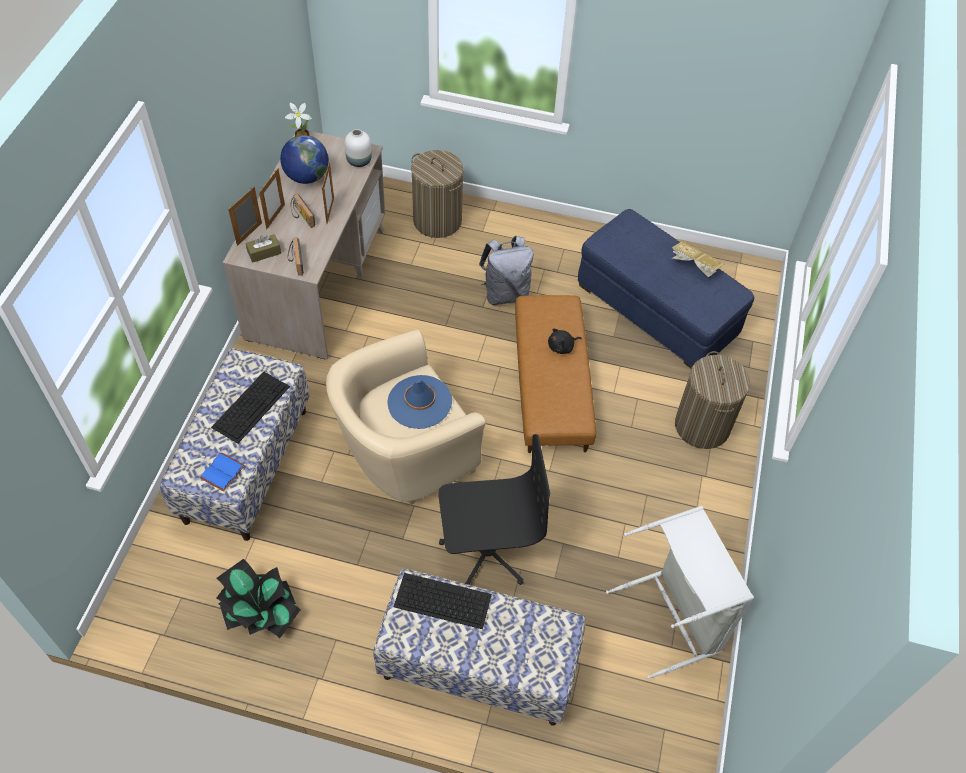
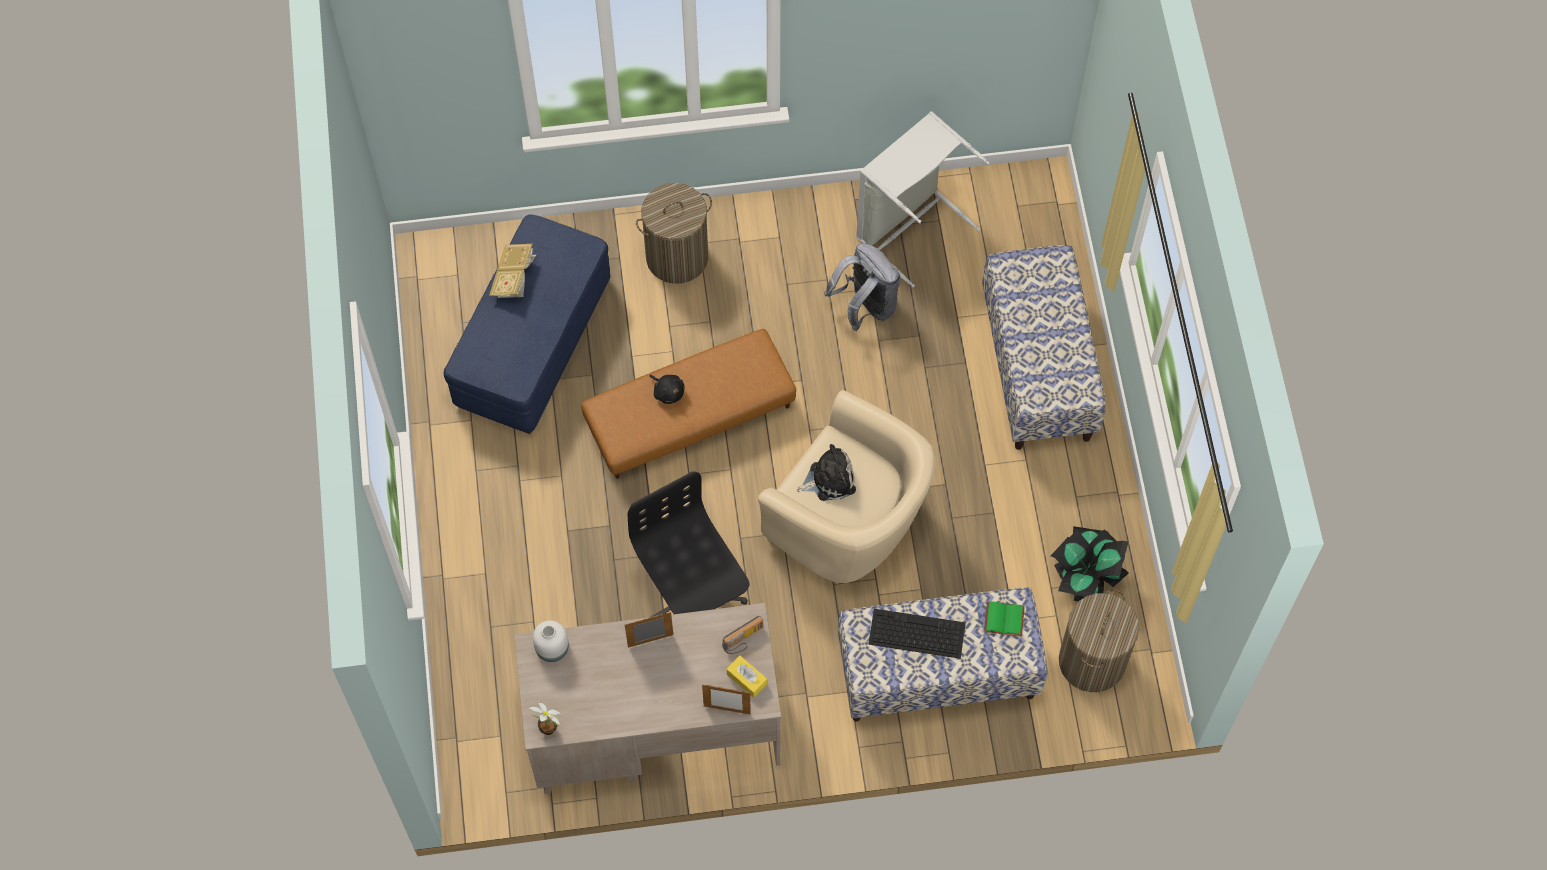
camera: 110 degrees left, 10 degrees up
blue book [200,453,245,491] -> green book [984,601,1025,637]
brown tissue box [246,234,281,263] -> yellow tissue box [727,655,767,698]
picture frame [259,168,285,229] -> none
globe [280,135,329,184] -> none
radio [291,194,315,228] -> none
blue hat [387,375,452,429] -> plush toy [797,444,856,501]
keyboard [394,573,492,629] -> none
laundry basket [411,150,463,238] -> laundry basket moved to [1059,589,1139,692]
black office chair [438,434,550,585] -> black office chair moved to [628,471,750,617]
grey backpack [479,236,533,305] -> grey backpack moved to [824,243,900,331]

